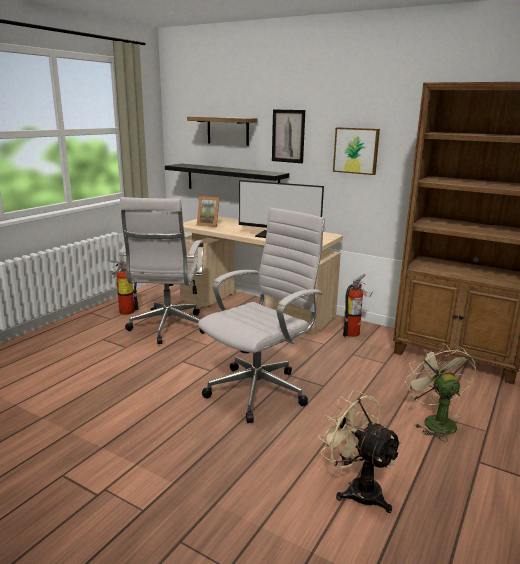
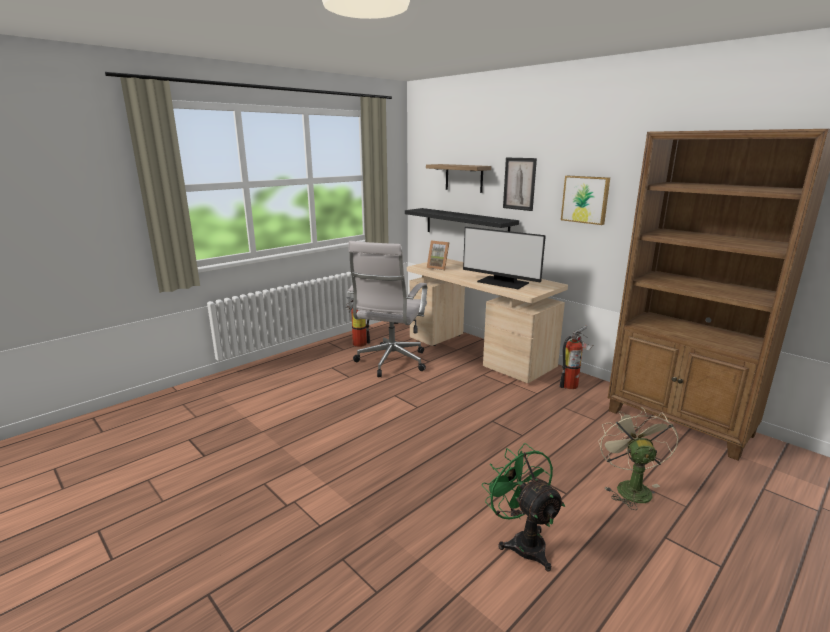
camera: 15 degrees right, 0 degrees up
white office chair [198,208,325,423] -> none
beige fan [318,390,402,513] -> green fan [482,443,565,572]

